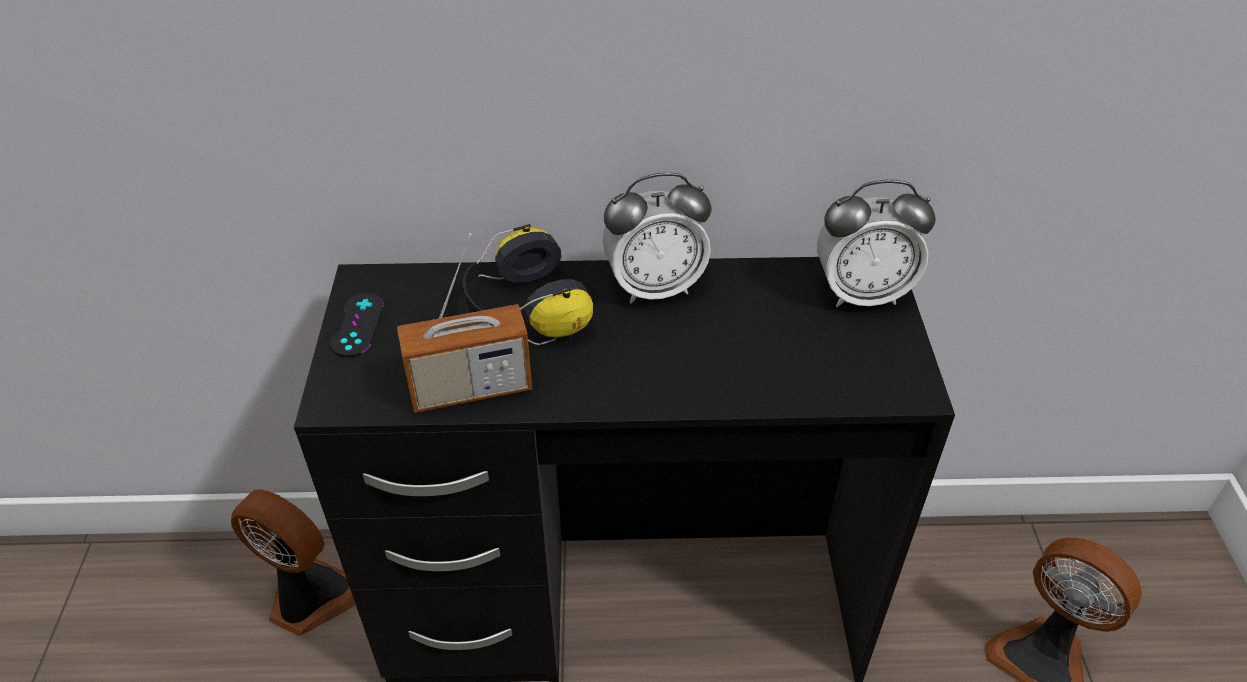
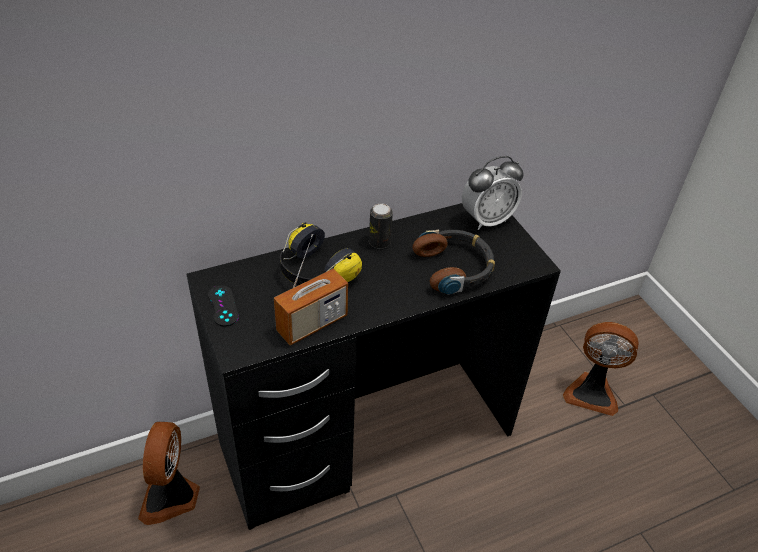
camera: 25 degrees left, 0 degrees up
fan [231,489,355,636] -> fan turned 90 degrees counterclockwise [138,422,200,525]
alarm clock [603,173,712,304] -> can [369,204,393,249]
none -> headphones [412,229,495,295]

